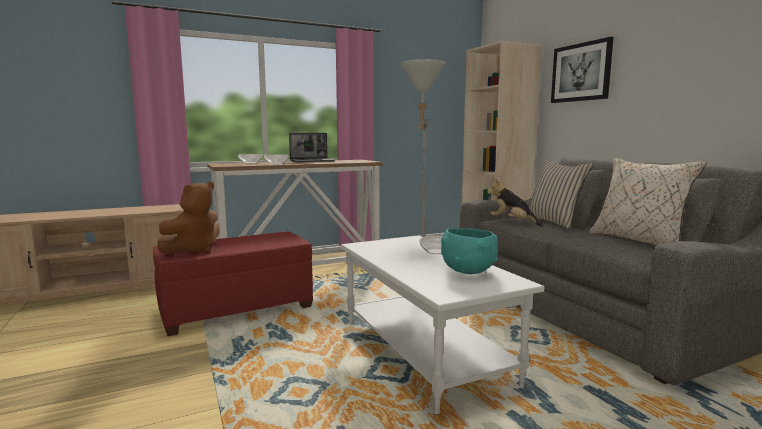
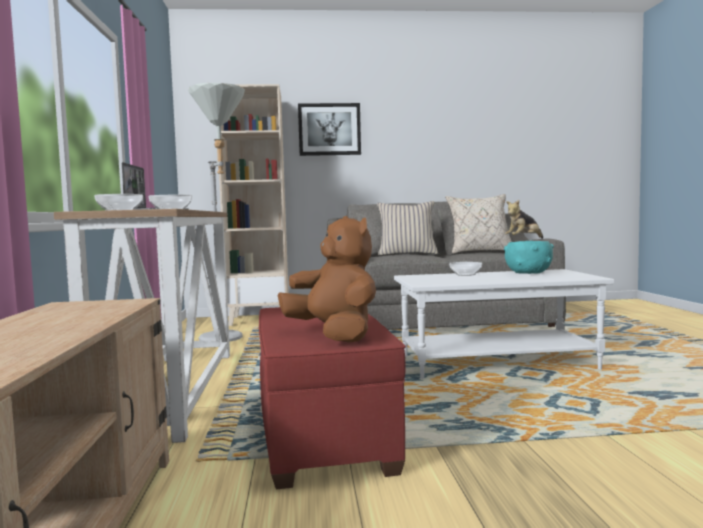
camera: 70 degrees left, 5 degrees down
plush toy [487,178,543,226] -> plush toy moved to [505,200,543,238]

